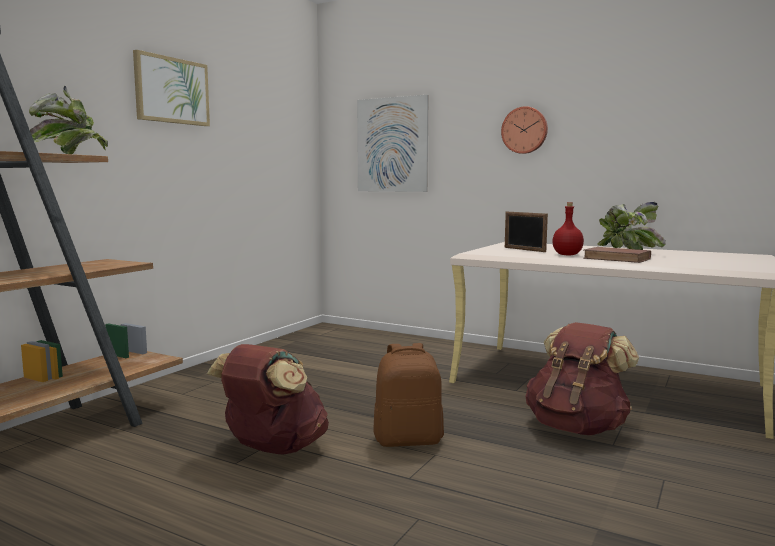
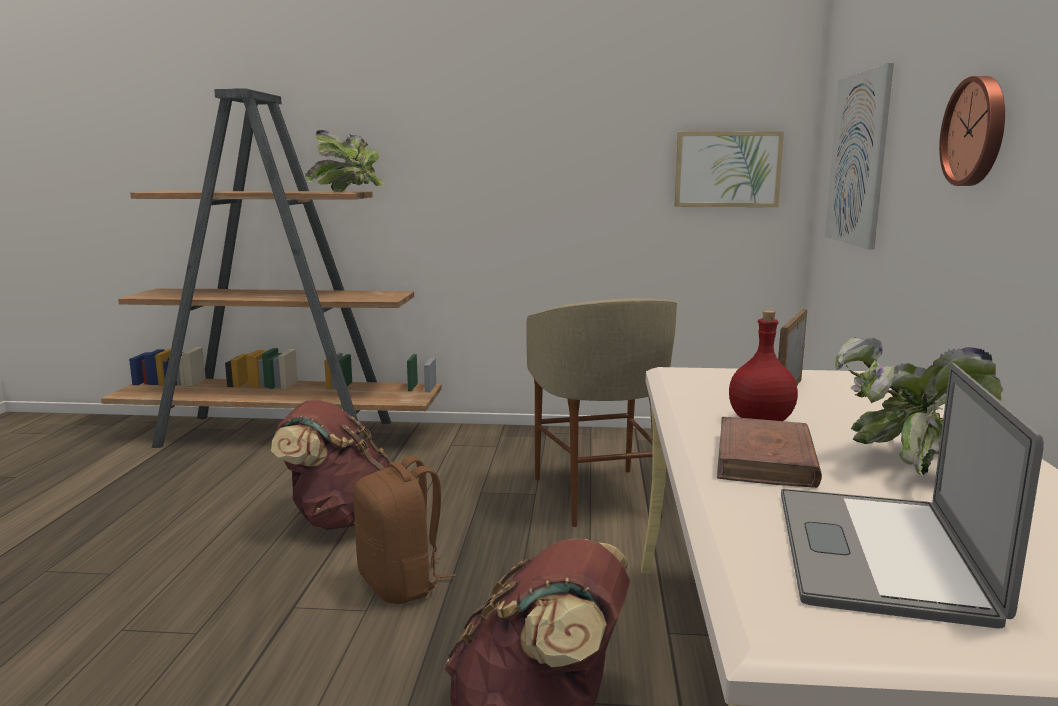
camera: 65 degrees right, 5 degrees up
picture [133,50,210,126] -> picture moved to [674,131,784,207]
none -> beige stool [526,298,677,527]
none -> laptop [781,363,1044,628]

